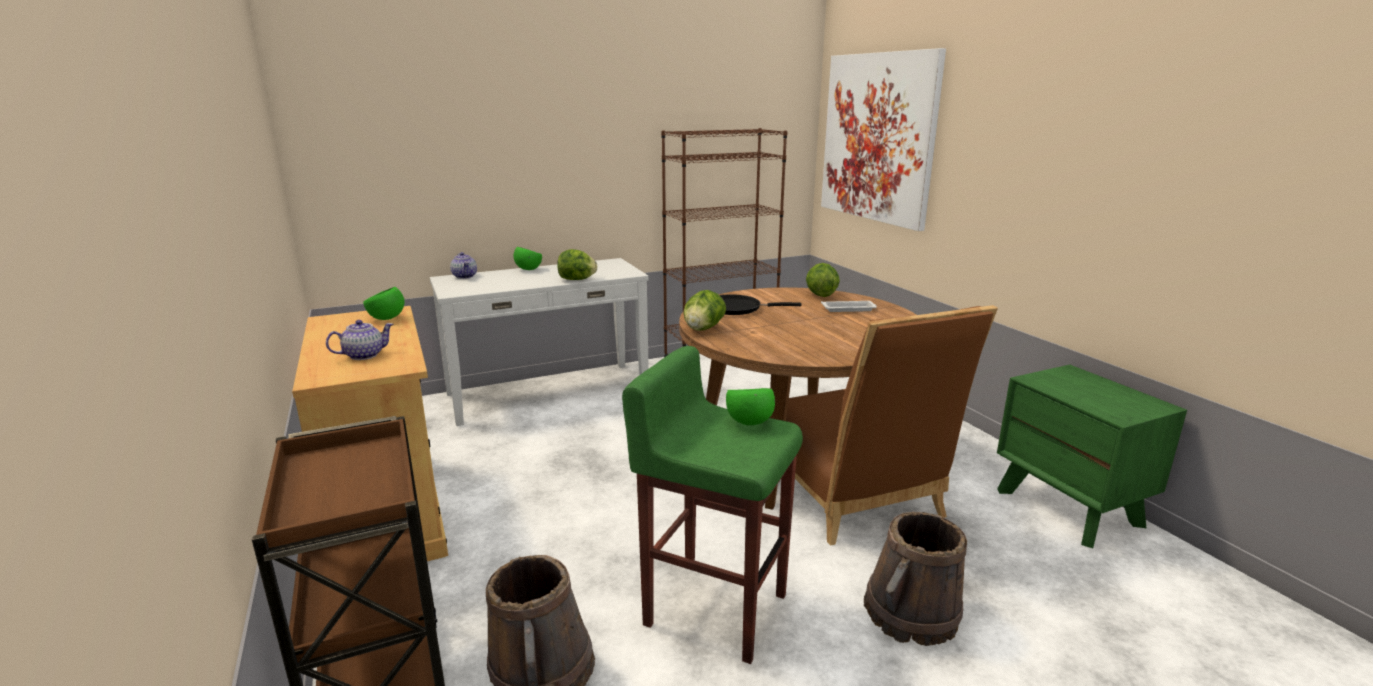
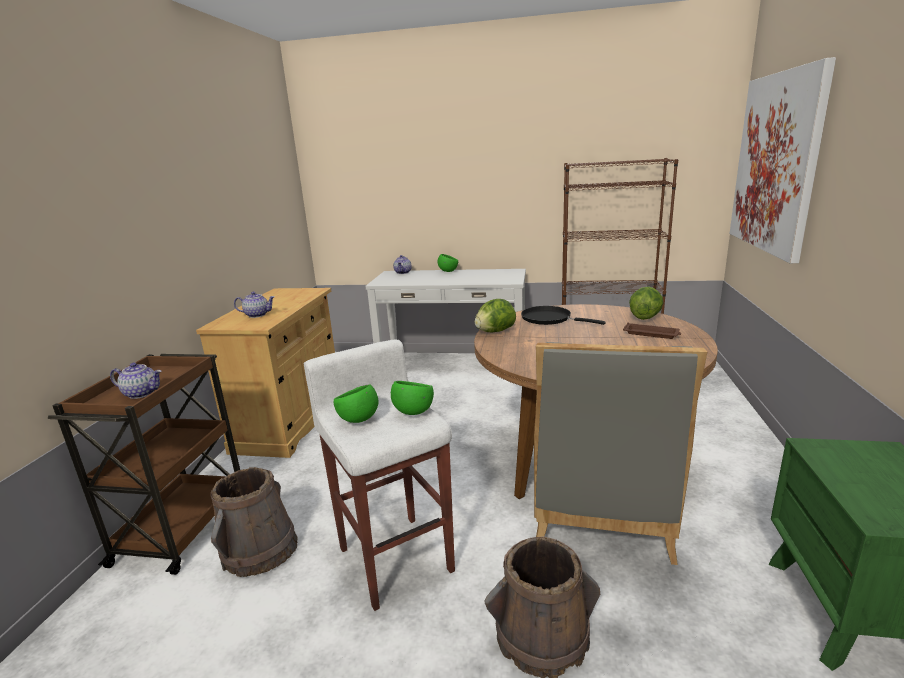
camera: 35 degrees right, 0 degrees up
green bowl [363,287,405,320] -> green bowl moved to [333,384,379,423]
lettuce [557,249,597,280] -> none
green stool [622,346,803,664] -> white stool [304,340,455,611]
brown chair [786,305,998,545] -> grey chair [534,342,708,565]
white tray [821,301,877,312] -> brown tray [623,323,681,339]
none -> teapot [110,362,162,399]

